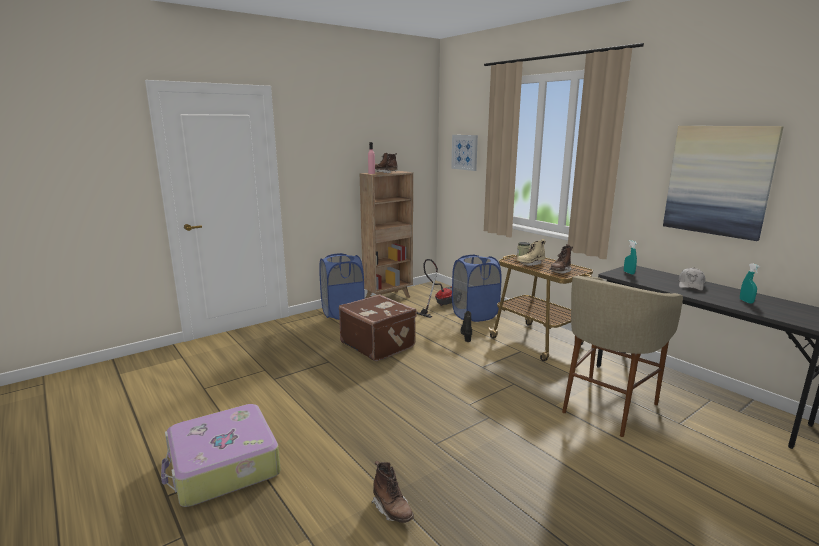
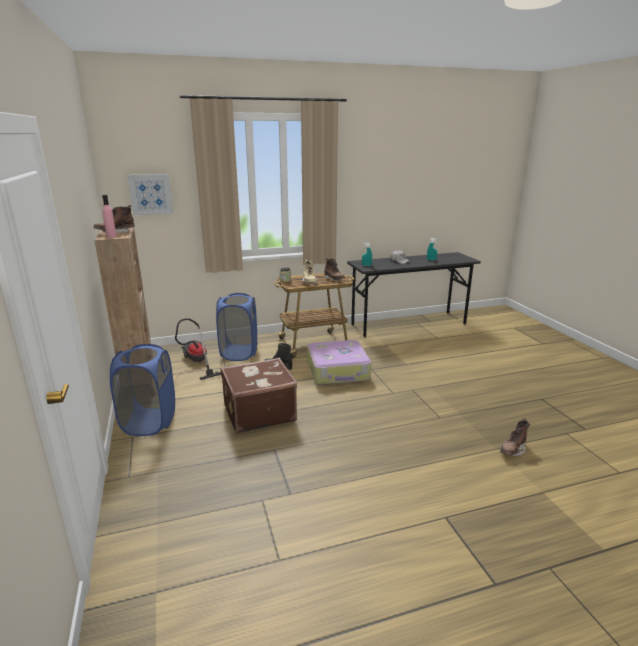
camera: 70 degrees left, 5 degrees up
suitcase [161,404,281,507] -> suitcase moved to [307,340,371,385]
brown boot [372,461,414,523] -> brown boot turned 150 degrees clockwise [500,418,530,456]
beige stool [562,276,683,437] -> none
picture [663,126,784,241] -> none

